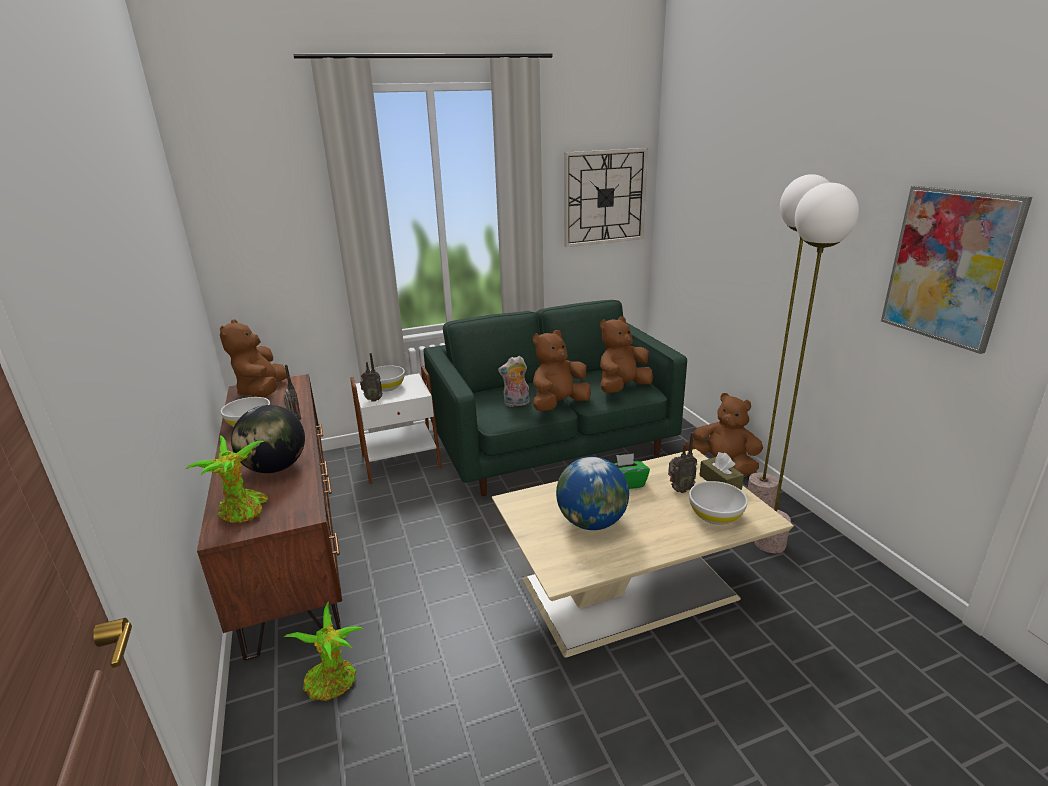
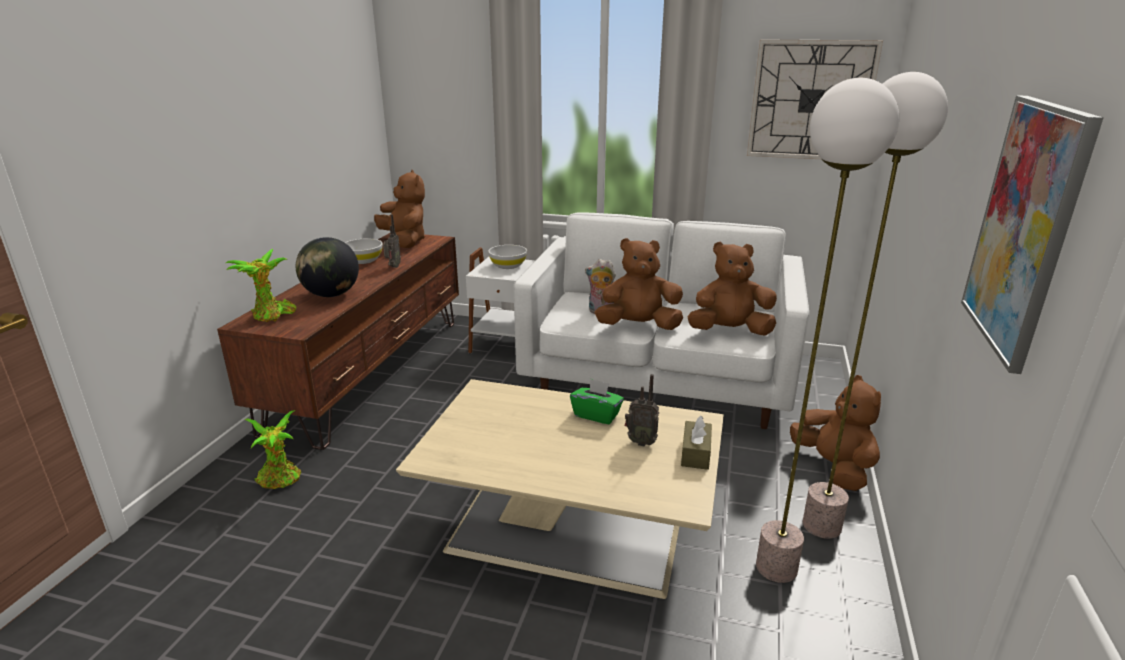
camera: 35 degrees right, 0 degrees up
brown plush toy [220,319,287,397] -> brown plush toy turned 120 degrees clockwise [374,170,425,248]
radio [360,353,383,402] -> none
green sofa [423,300,687,496] -> white sofa [514,212,809,429]
globe [556,457,629,530] -> none
white bowl [689,481,748,525] -> none

